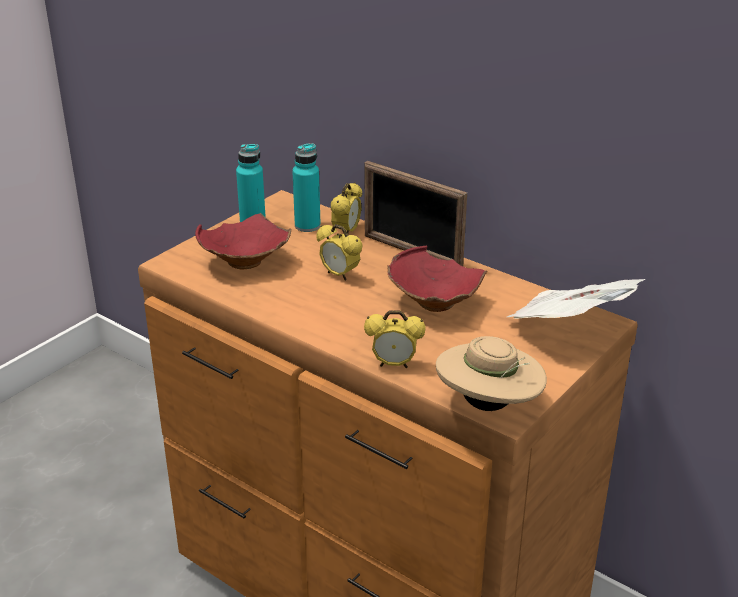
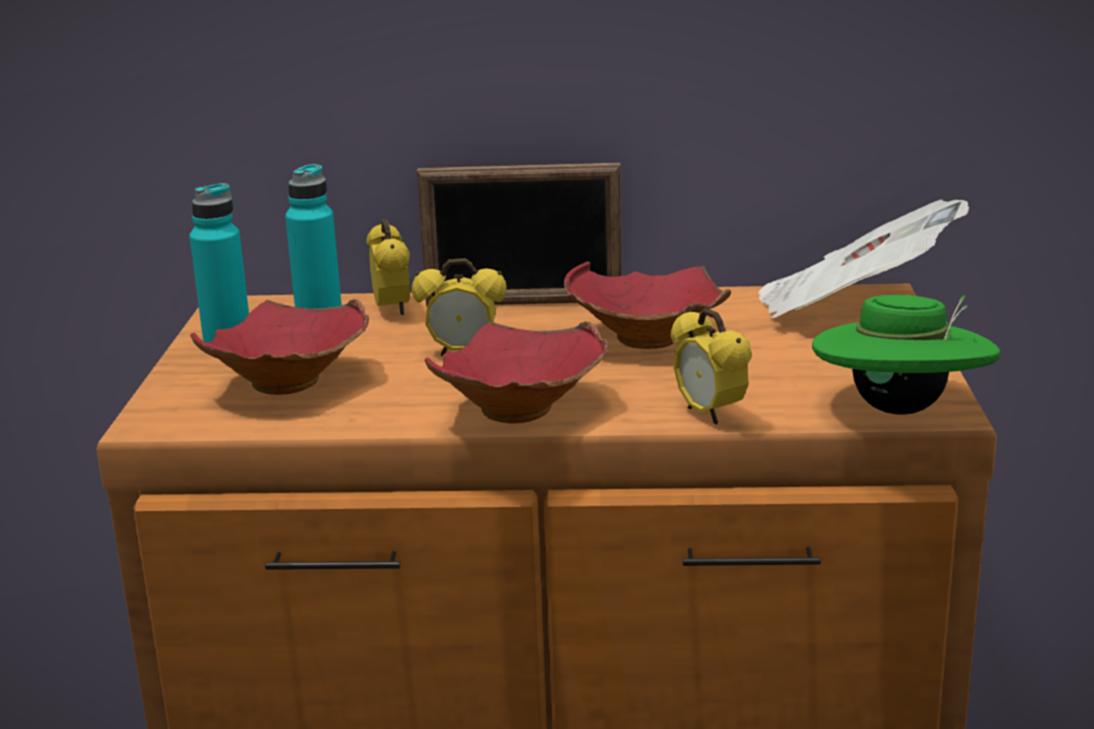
camera: 35 degrees left, 10 degrees down
alarm clock [364,310,426,368] -> alarm clock turned 90 degrees clockwise [671,308,752,425]
beige hat [436,336,547,411] -> green hat [812,295,1000,415]
none -> red bowl [425,321,608,424]

